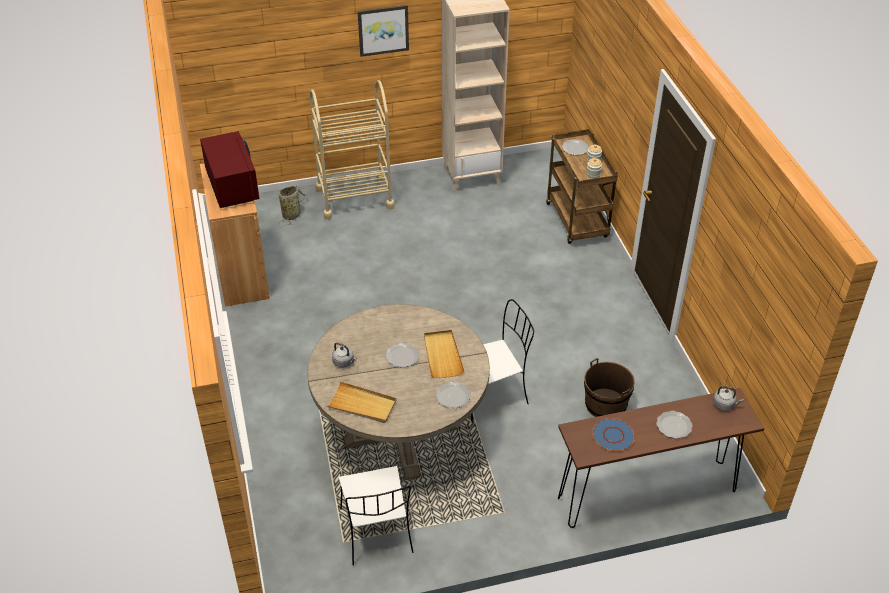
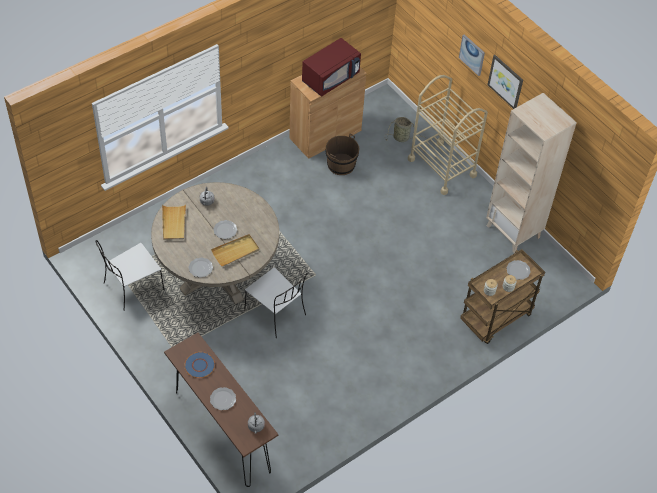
camera: 65 degrees right, 10 degrees up
brown bucket [584,358,635,417] -> brown bucket moved to [325,134,359,175]
none -> picture [459,34,485,76]

